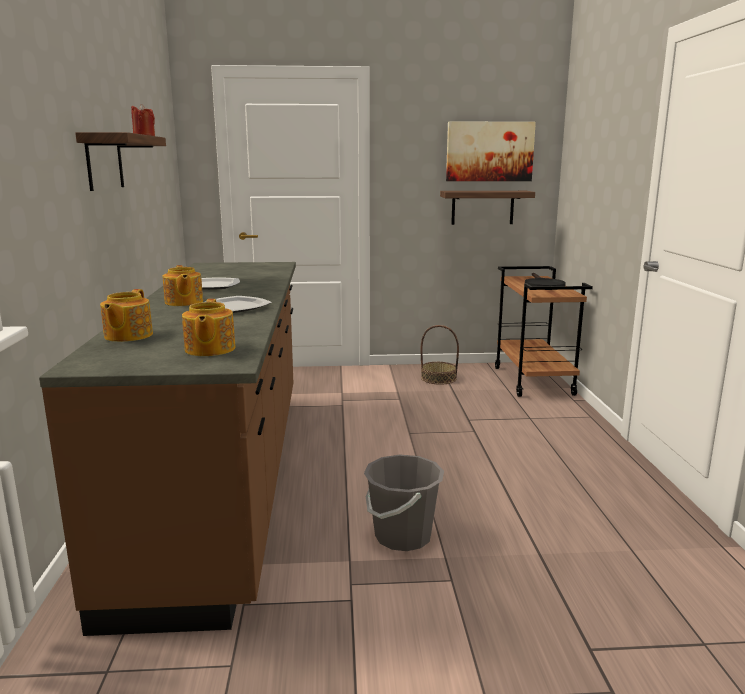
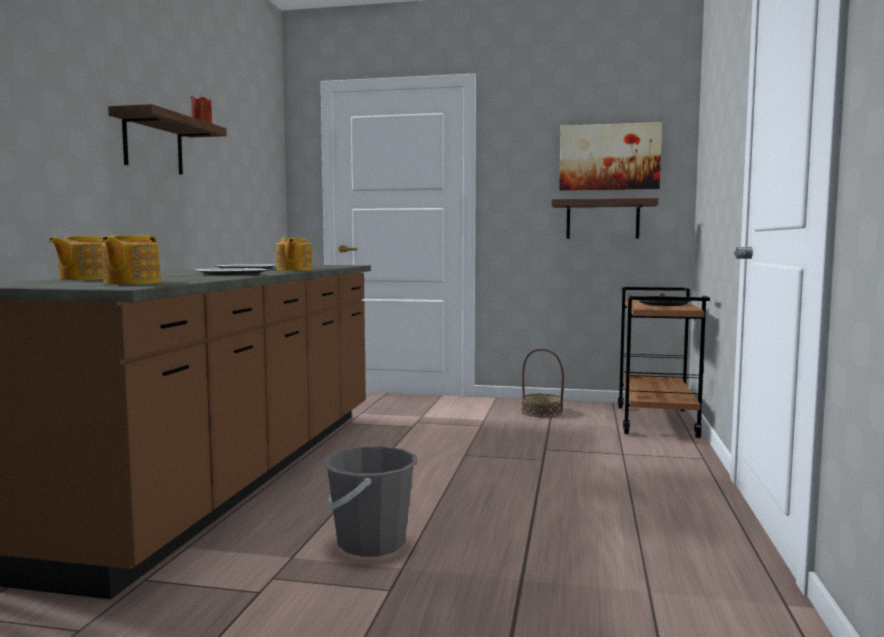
camera: 15 degrees right, 10 degrees down
teapot [162,265,203,306] -> teapot moved to [276,238,312,271]

